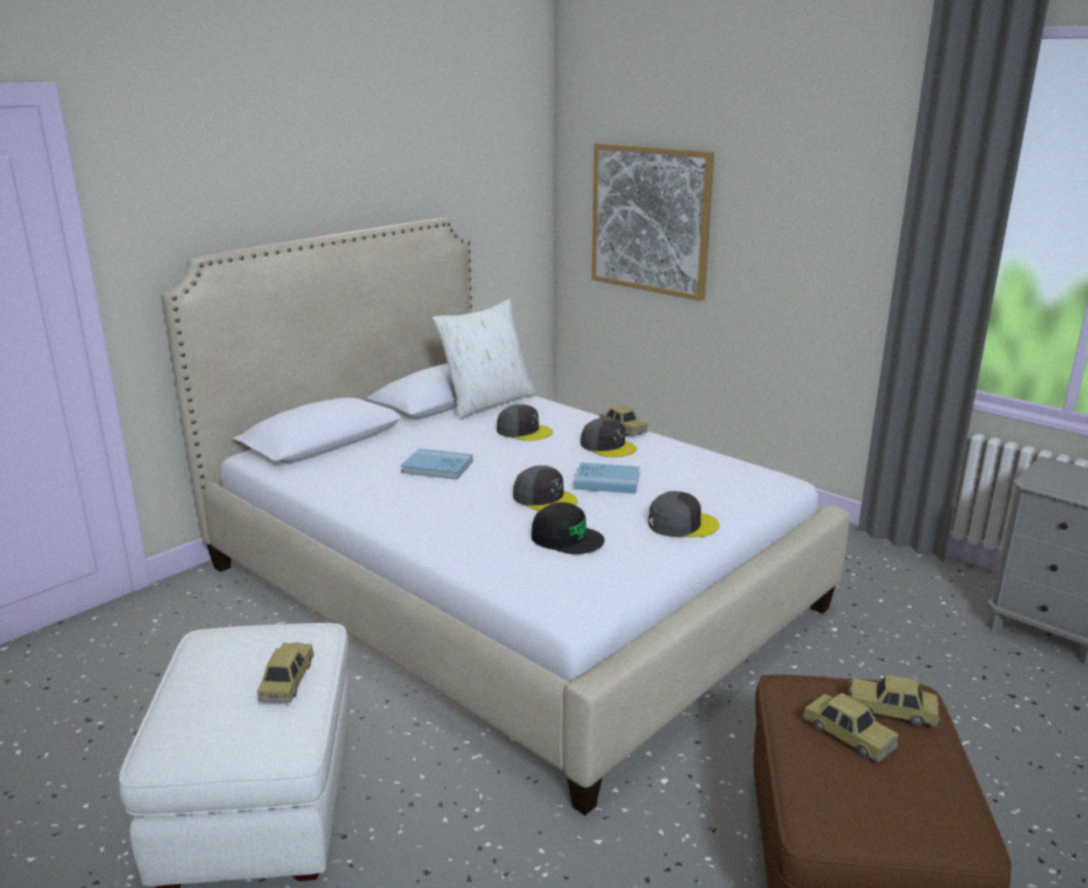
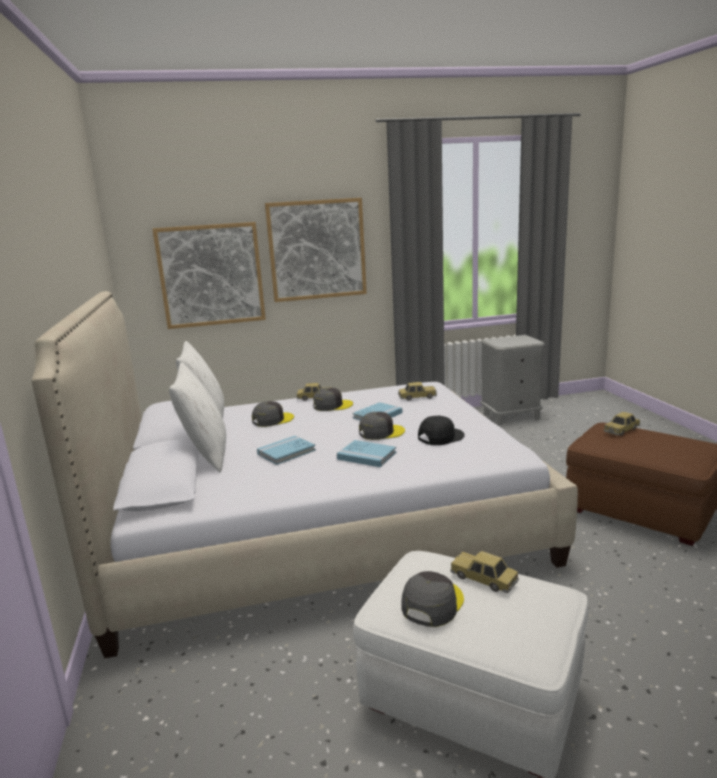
camera: 55 degrees left, 5 degrees down
grey cap [648,491,719,537] -> grey cap moved to [401,571,464,627]
toy car [803,693,899,762] -> toy car moved to [398,382,437,401]
none -> white pillow [169,362,226,473]
none -> picture [265,198,367,302]
none -> blue book [337,440,396,467]

